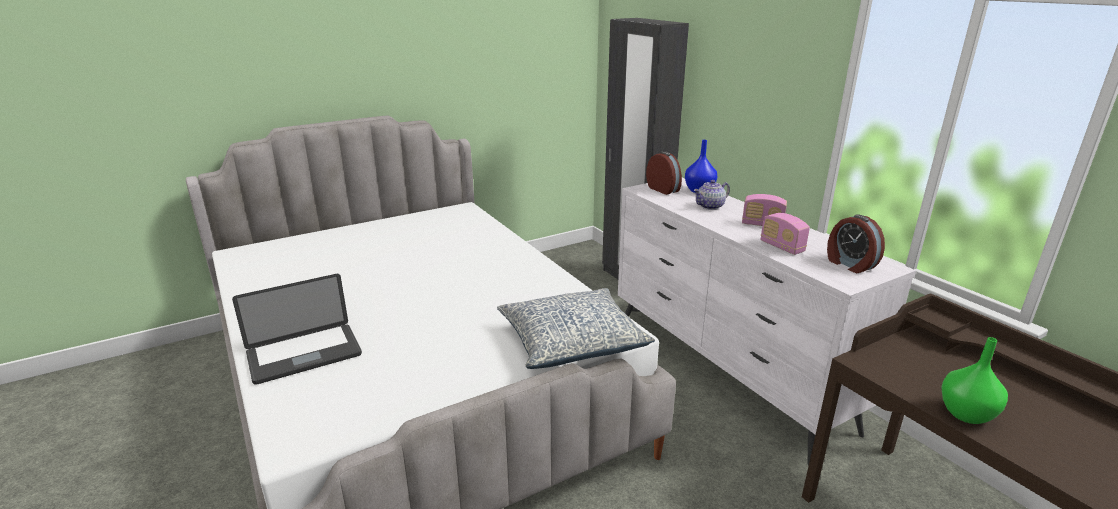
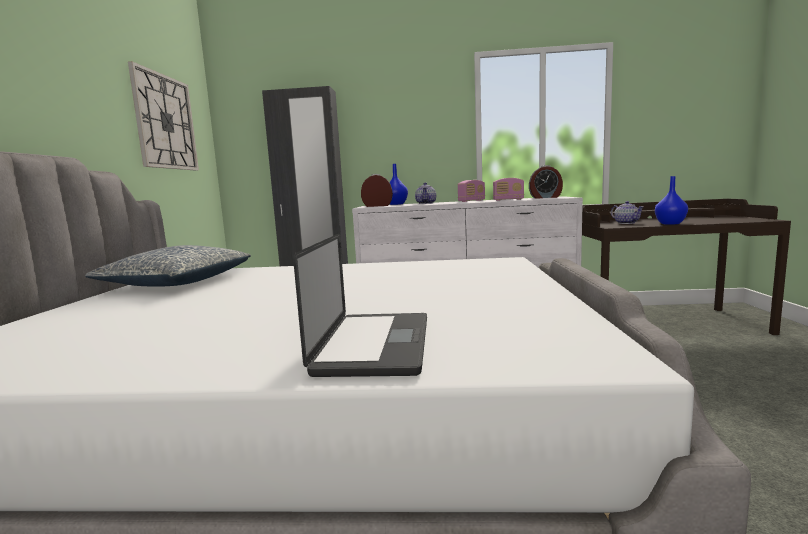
camera: 55 degrees left, 15 degrees down
pillow [497,288,655,369] -> pillow moved to [85,245,250,287]
green vase [941,337,1008,424] -> blue vase [655,176,688,225]
none -> wall clock [128,61,199,171]
none -> teapot [611,201,644,224]

